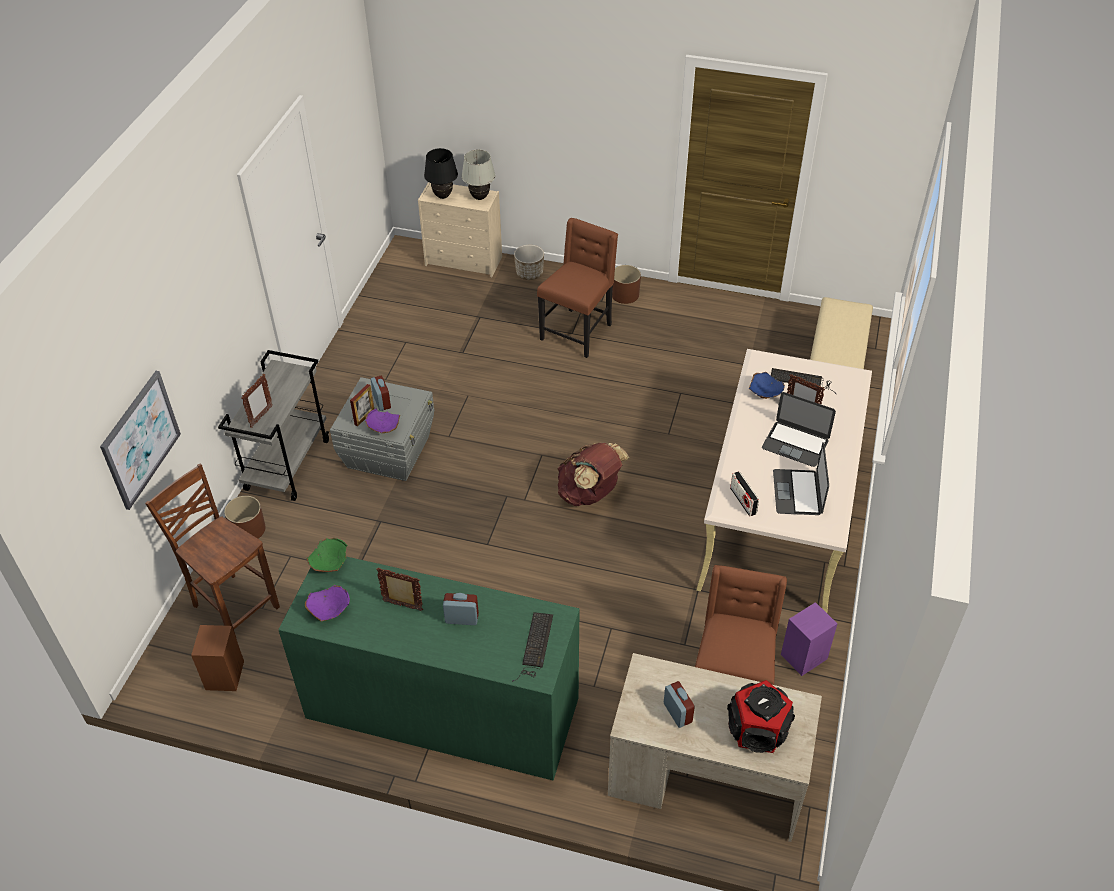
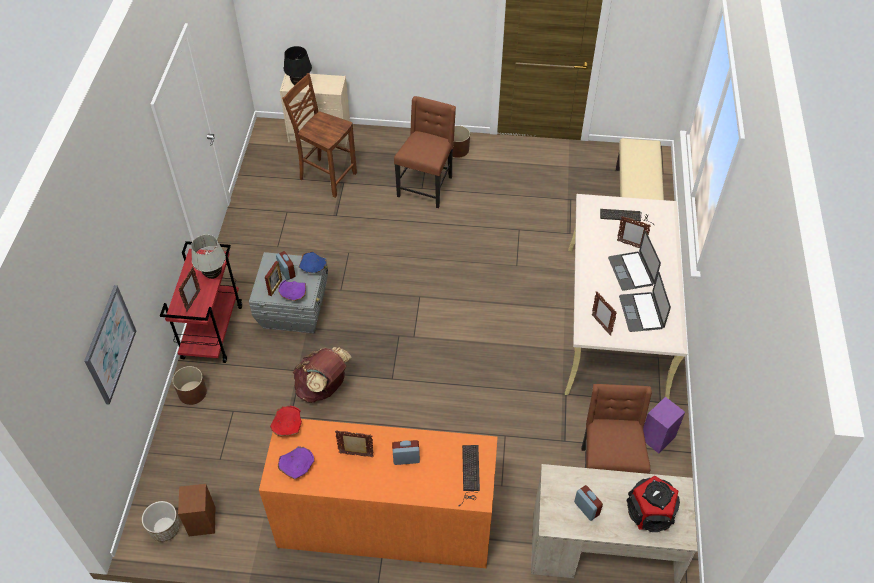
camera: 10 degrees left, 5 degrees up
brown chair [145,463,280,640] -> brown chair moved to [282,73,357,198]
grey cart [218,350,329,501] -> red cart [160,241,242,363]
green dresser [278,556,580,780] -> orange dresser [259,419,498,568]
green bowl [307,538,347,572] -> red bowl [270,405,302,436]
white table lamp [462,150,495,200] -> white table lamp moved to [191,235,226,279]
planter [514,245,544,280] -> planter moved to [142,501,180,542]
brown backpack [558,442,630,506] -> brown backpack moved to [293,347,352,403]
radio [730,471,759,516] -> picture frame [592,291,617,335]
blue bowl [749,372,785,399] -> blue bowl moved to [299,251,326,273]
laptop [762,392,836,467] -> laptop turned 60 degrees clockwise [608,230,661,291]

